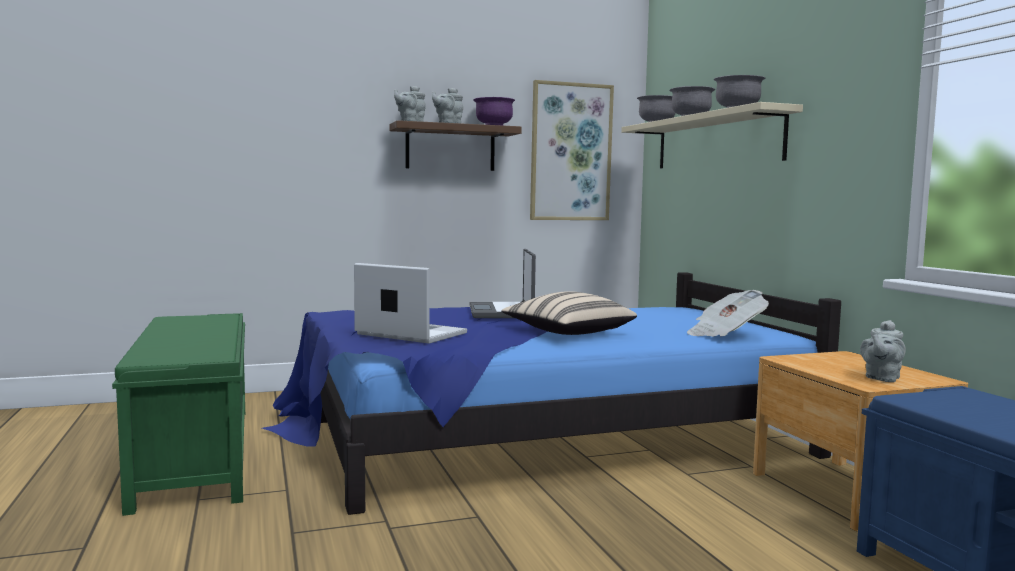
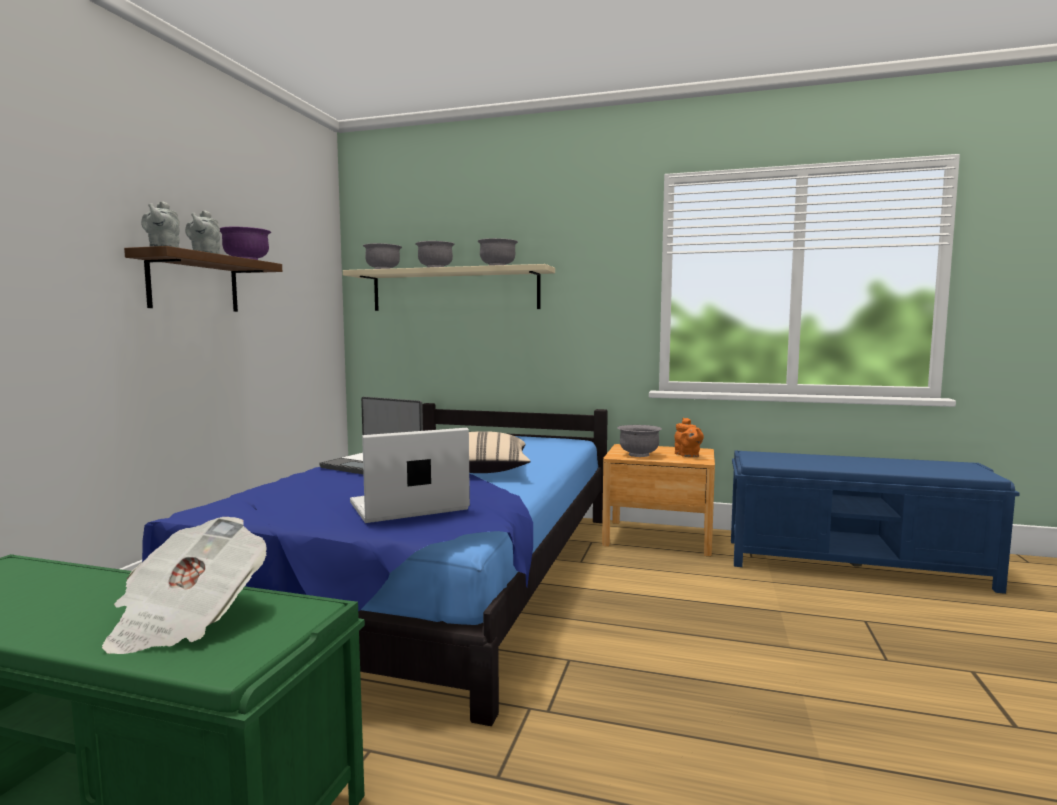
camera: 55 degrees left, 0 degrees up
picture [530,80,614,220] -> none
newspaper [687,290,769,337] -> newspaper moved to [102,517,267,654]
grey teapot [860,320,906,382] -> orange teapot [674,418,704,457]
none -> grey bowl [617,425,662,457]

